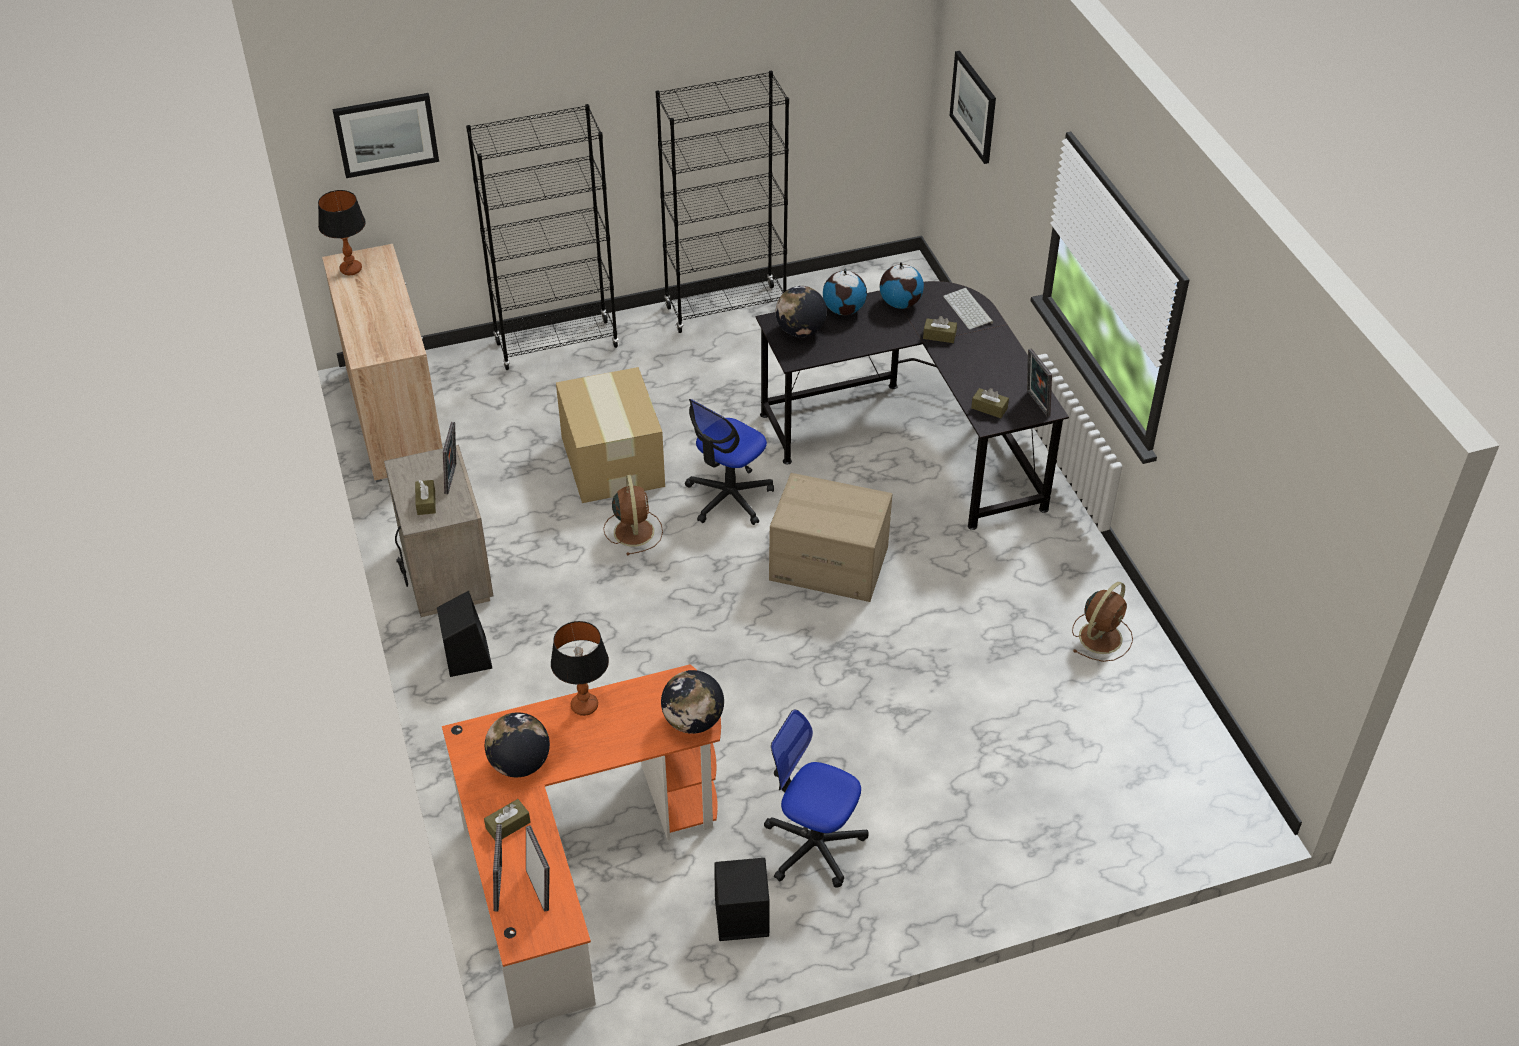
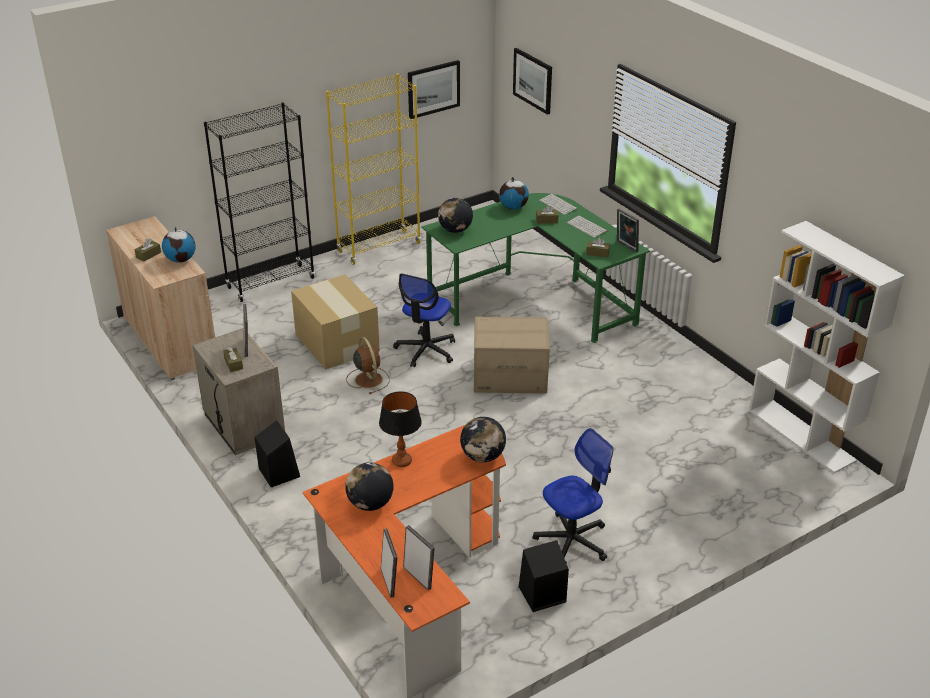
camera: 15 degrees left, 10 degrees down
table lamp [318,190,366,275] -> none
picture [332,93,439,178] -> picture moved to [408,60,460,119]
brown tissue box [484,799,530,840] -> brown tissue box moved to [135,238,161,261]
black bookcase [656,71,789,333] -> yellow bookcase [326,74,421,265]
black desk [756,281,1069,530] -> green desk [422,193,650,343]
office chair [764,709,869,888] -> office chair turned 135 degrees clockwise [533,428,613,564]
globe [823,268,867,315] -> globe moved to [162,227,196,263]
brown fan [1072,582,1133,662] -> none
none -> keyboard [567,215,608,238]
none -> white bookcase [749,221,905,473]

